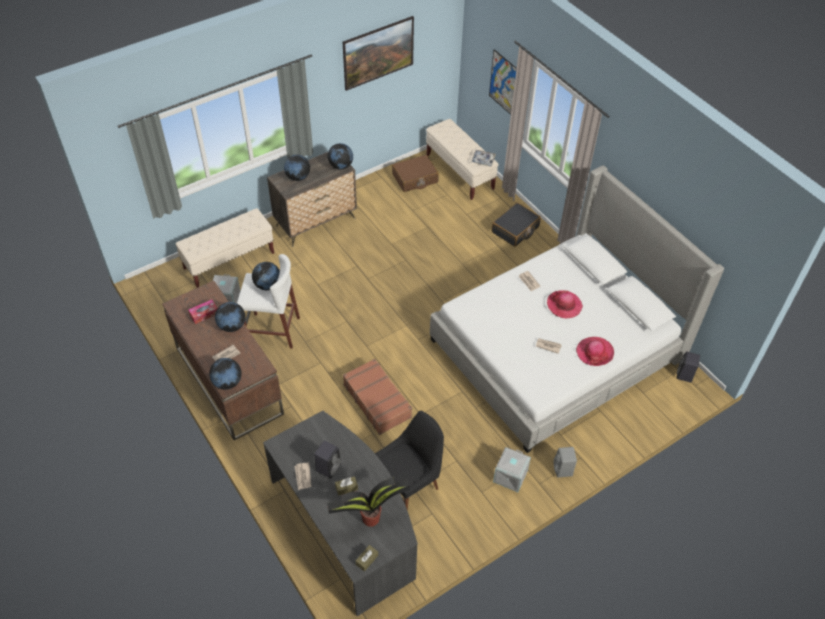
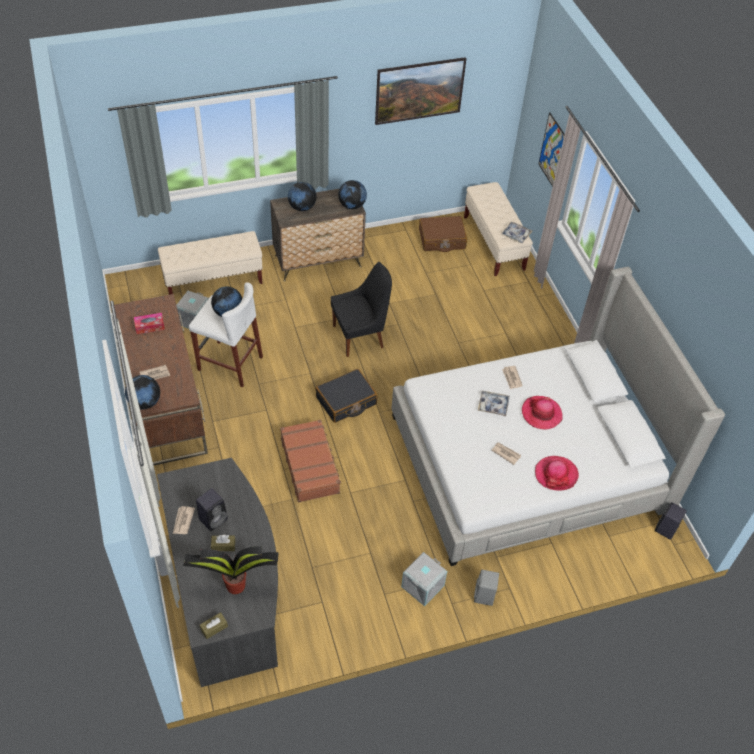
camera: 15 degrees right, 0 degrees up
globe [215,302,246,332] -> none
black chair [375,411,444,510] -> black chair moved to [331,262,392,357]
black suitcase [492,203,541,247] -> black suitcase moved to [315,369,377,423]
none -> tray [478,391,510,416]

